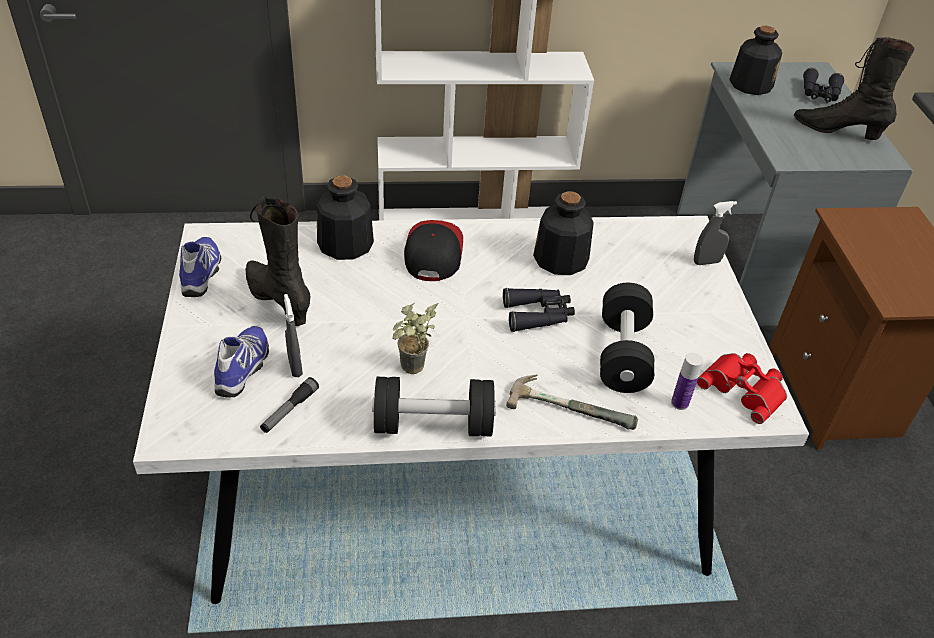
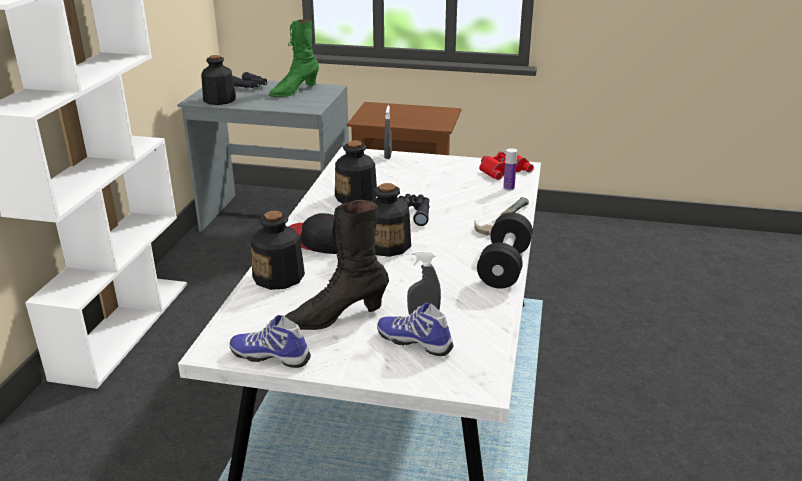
camera: 70 degrees left, 15 degrees down
flashlight [260,377,319,433] -> none
potted plant [392,303,439,374] -> none
black dumbbell [600,283,654,393] -> none
black boot [794,37,914,140] -> green boot [269,19,319,97]
none -> bottle [371,183,411,257]

